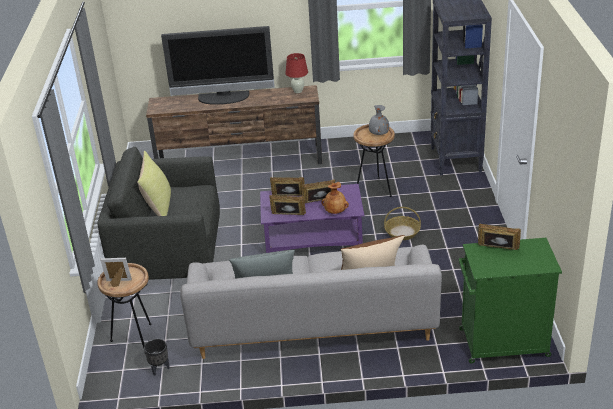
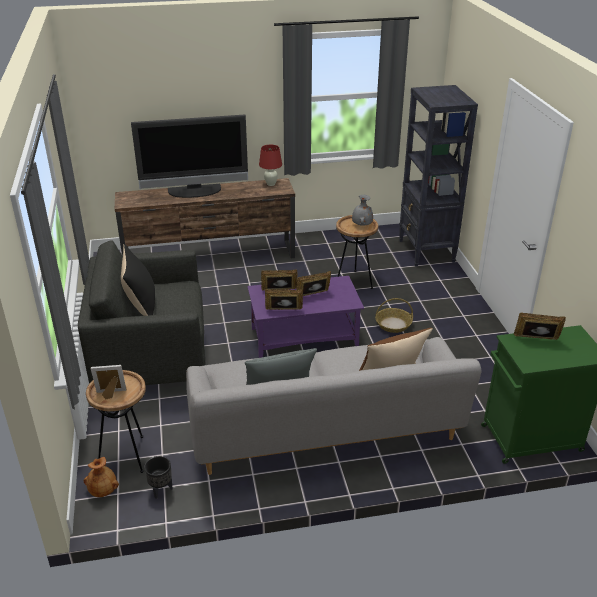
camera: 10 degrees left, 0 degrees up
yellow pillow [137,151,171,216] -> black pillow [121,244,155,316]
brown vase [321,182,349,214] -> brown vase moved to [84,457,119,497]

